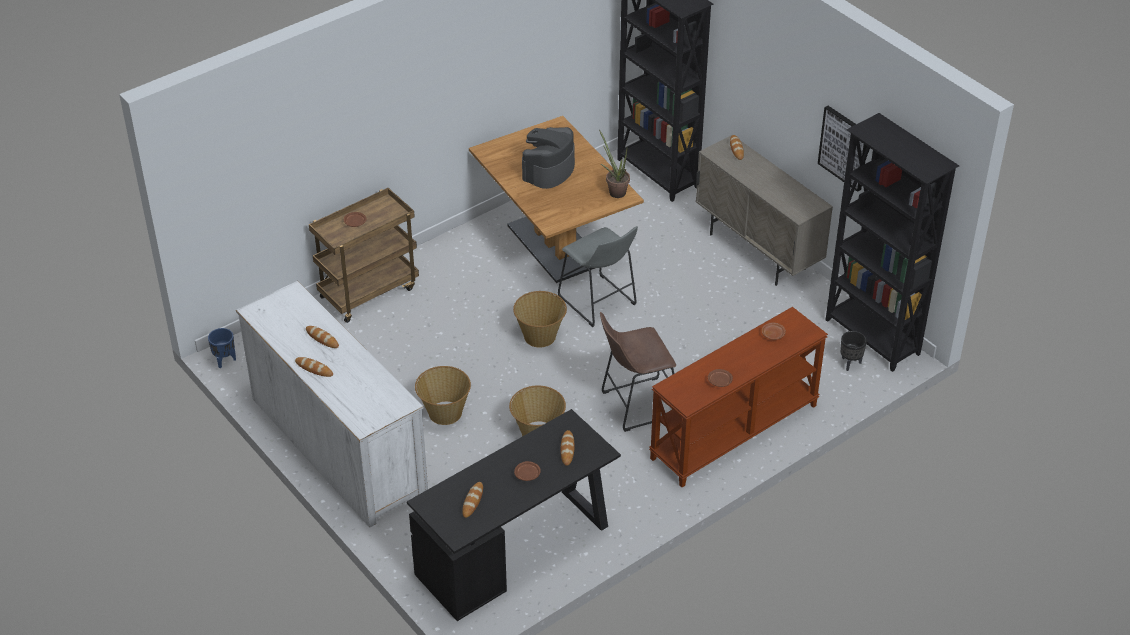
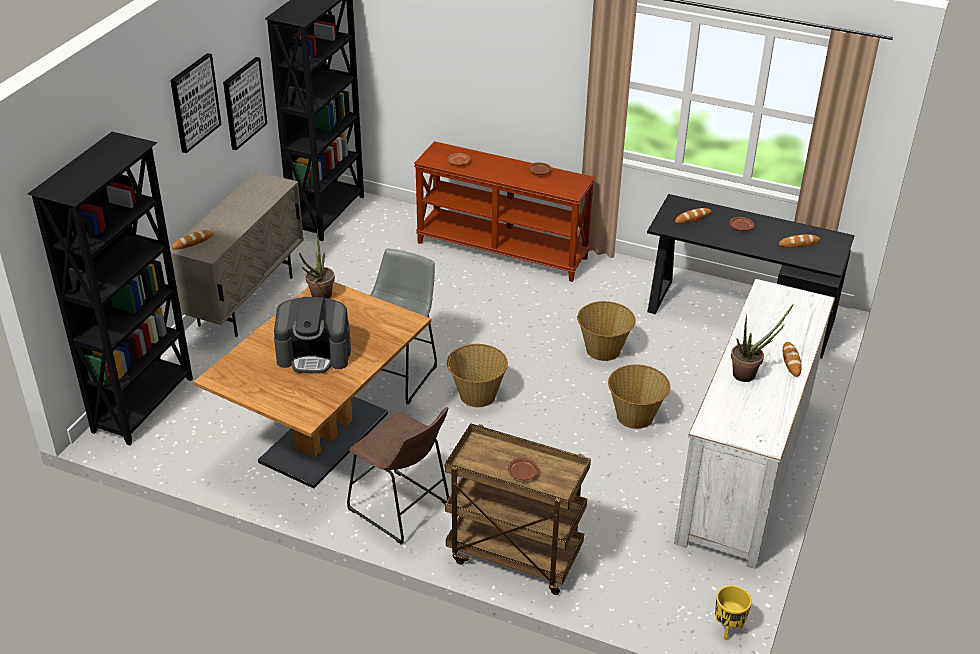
camera: 120 degrees left, 5 degrees down
blue planter [208,328,236,368] -> yellow planter [715,585,752,640]
bread [306,326,339,348] -> potted plant [731,305,793,382]
brown stool [600,312,676,432] -> brown stool moved to [347,407,449,544]
black planter [840,331,867,371] -> none
none -> picture [170,53,222,153]

